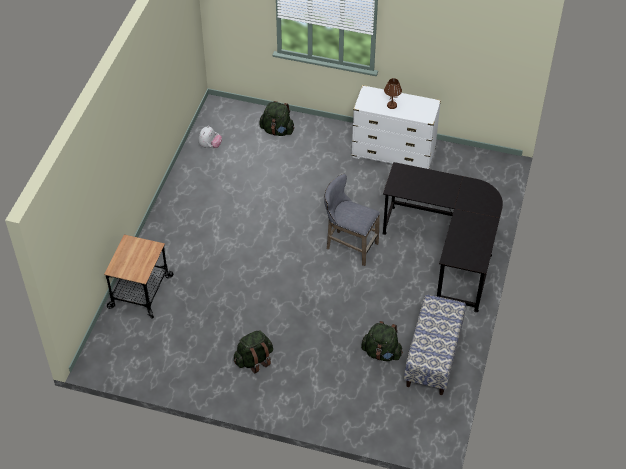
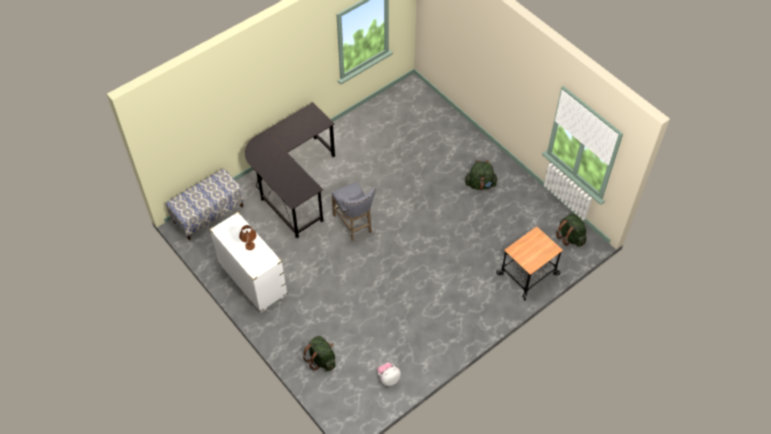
camera: 145 degrees left, 5 degrees up
green backpack [361,321,403,361] -> green backpack moved to [556,213,587,247]
bench [404,294,466,395] -> bench moved to [166,168,245,240]

